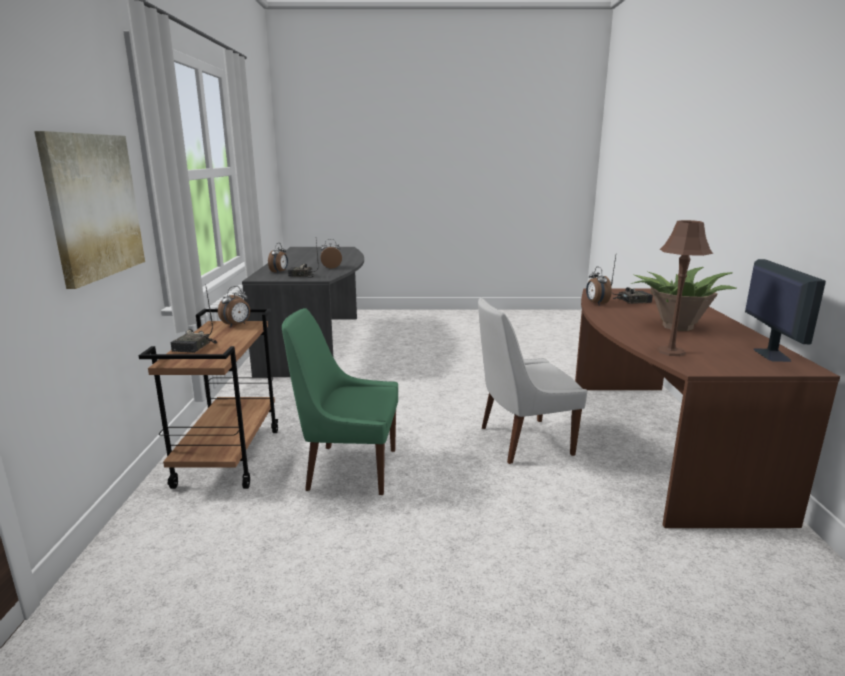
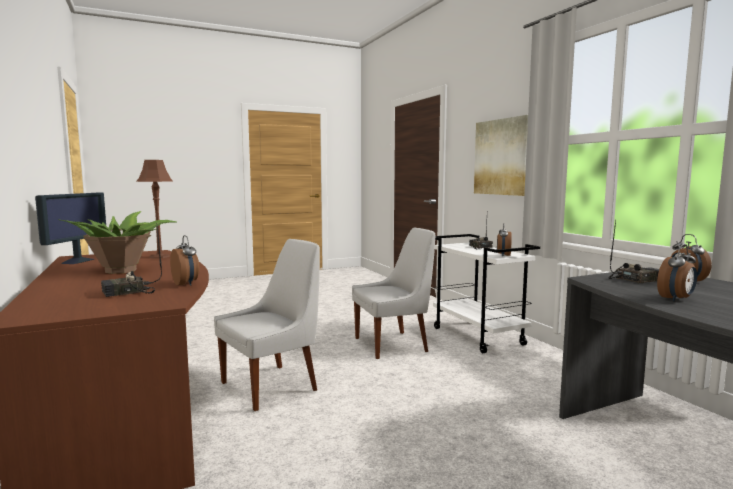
camera: 155 degrees right, 10 degrees down
brown cart [139,309,278,489] -> white cart [433,234,540,353]
green chair [282,308,398,495] -> white chair [352,228,435,359]
monitor [745,259,826,362] -> monitor turned 150 degrees counterclockwise [35,192,106,264]

